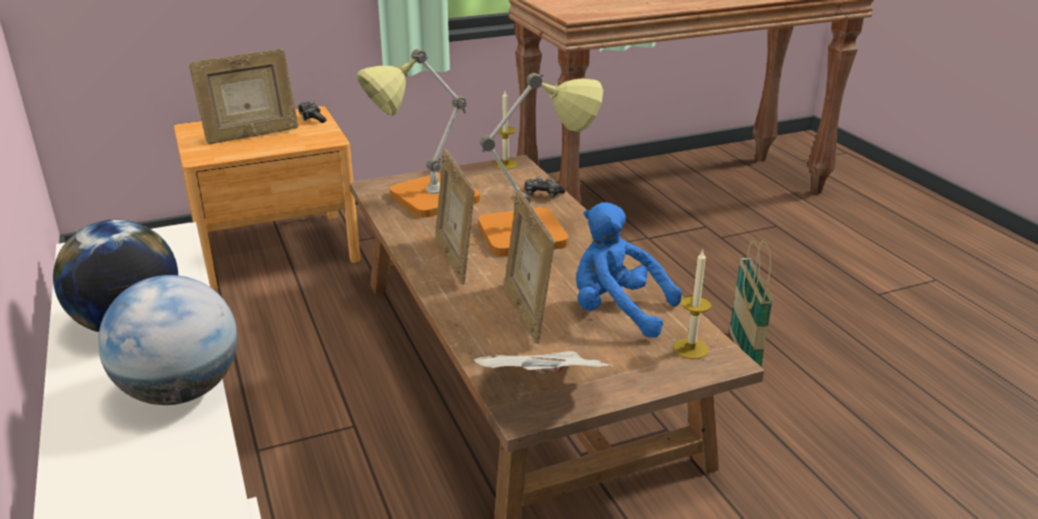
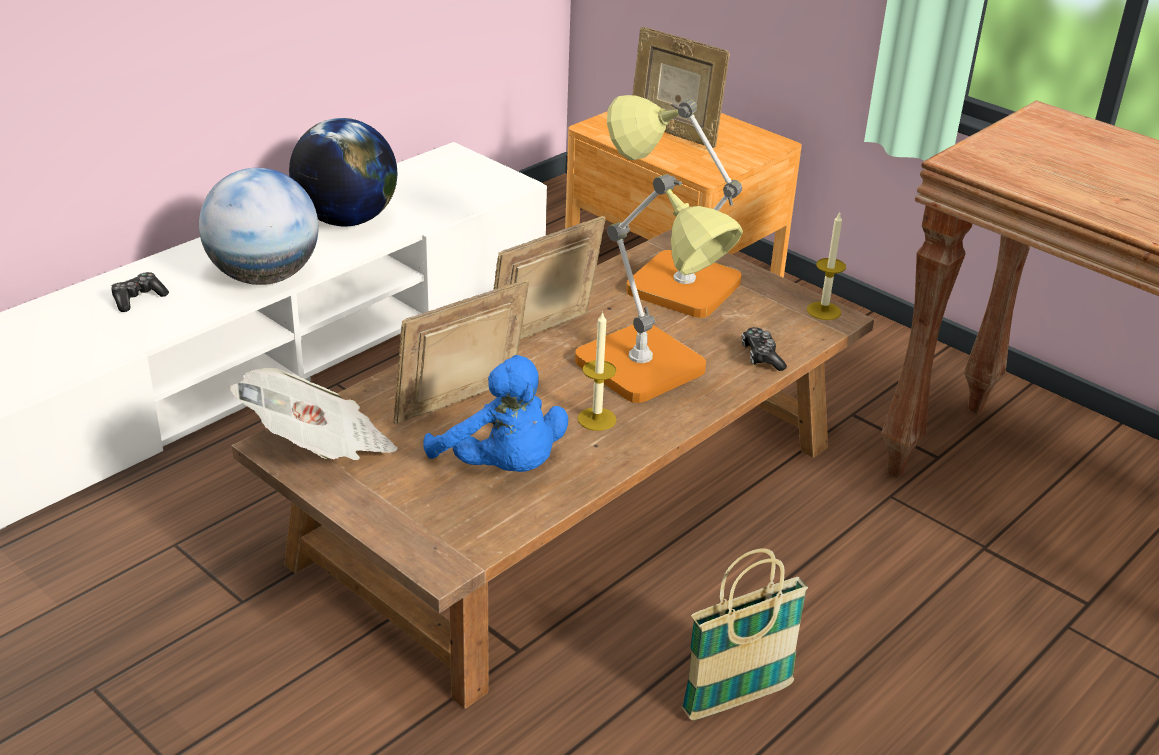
camera: 65 degrees right, 5 degrees up
game controller [298,102,327,123] -> game controller moved to [111,272,169,312]
blue plush toy [576,202,682,338] -> blue plush toy turned 135 degrees clockwise [424,355,568,472]
candle [673,249,712,359] -> candle moved to [578,311,616,431]

